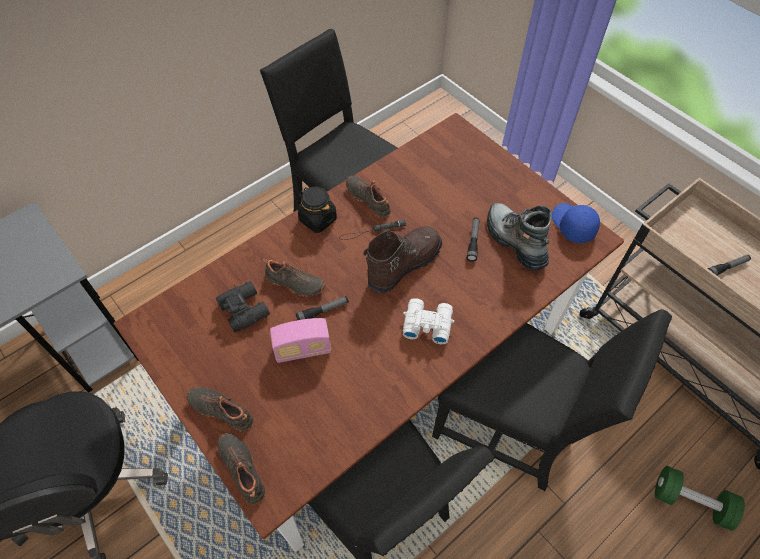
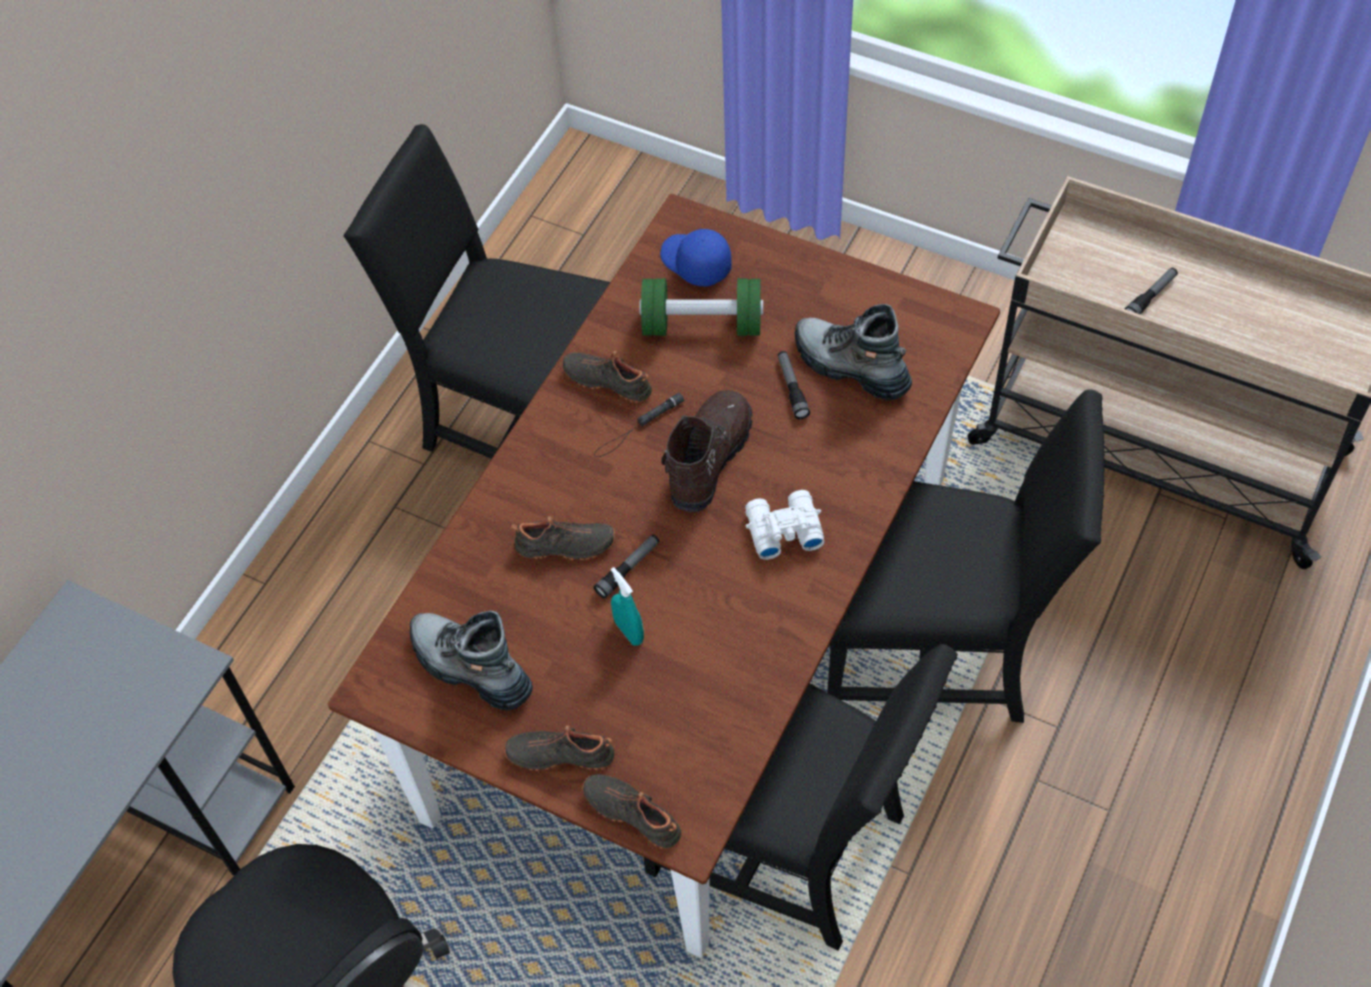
camera: 20 degrees left, 0 degrees up
black binoculars [216,281,270,332] -> none
radio [270,318,331,363] -> turquoise spray bottle [611,567,644,646]
black jar [298,187,337,233] -> none
blue cap [552,203,600,243] -> blue cap moved to [660,229,732,286]
green dumbbell [655,466,745,531] -> green dumbbell moved to [639,278,763,336]
none -> boot [410,611,533,711]

